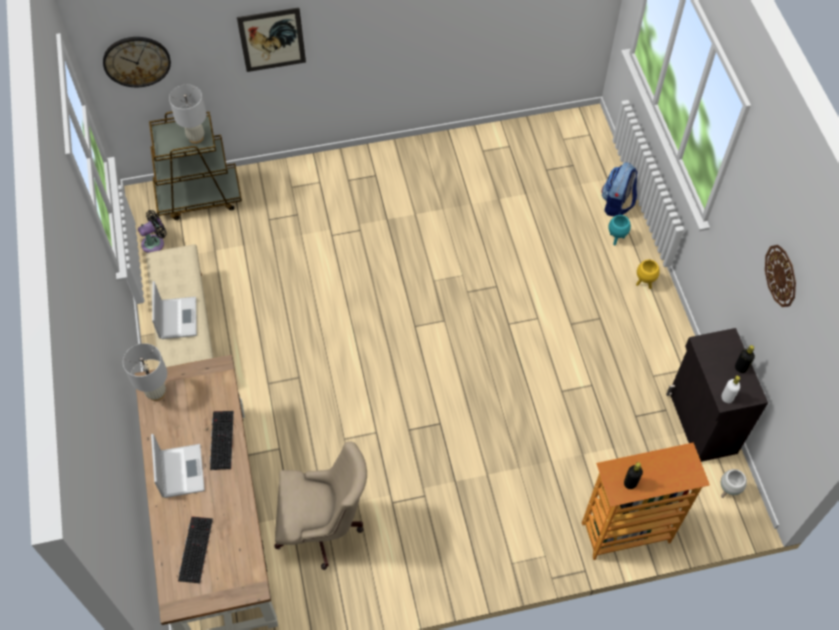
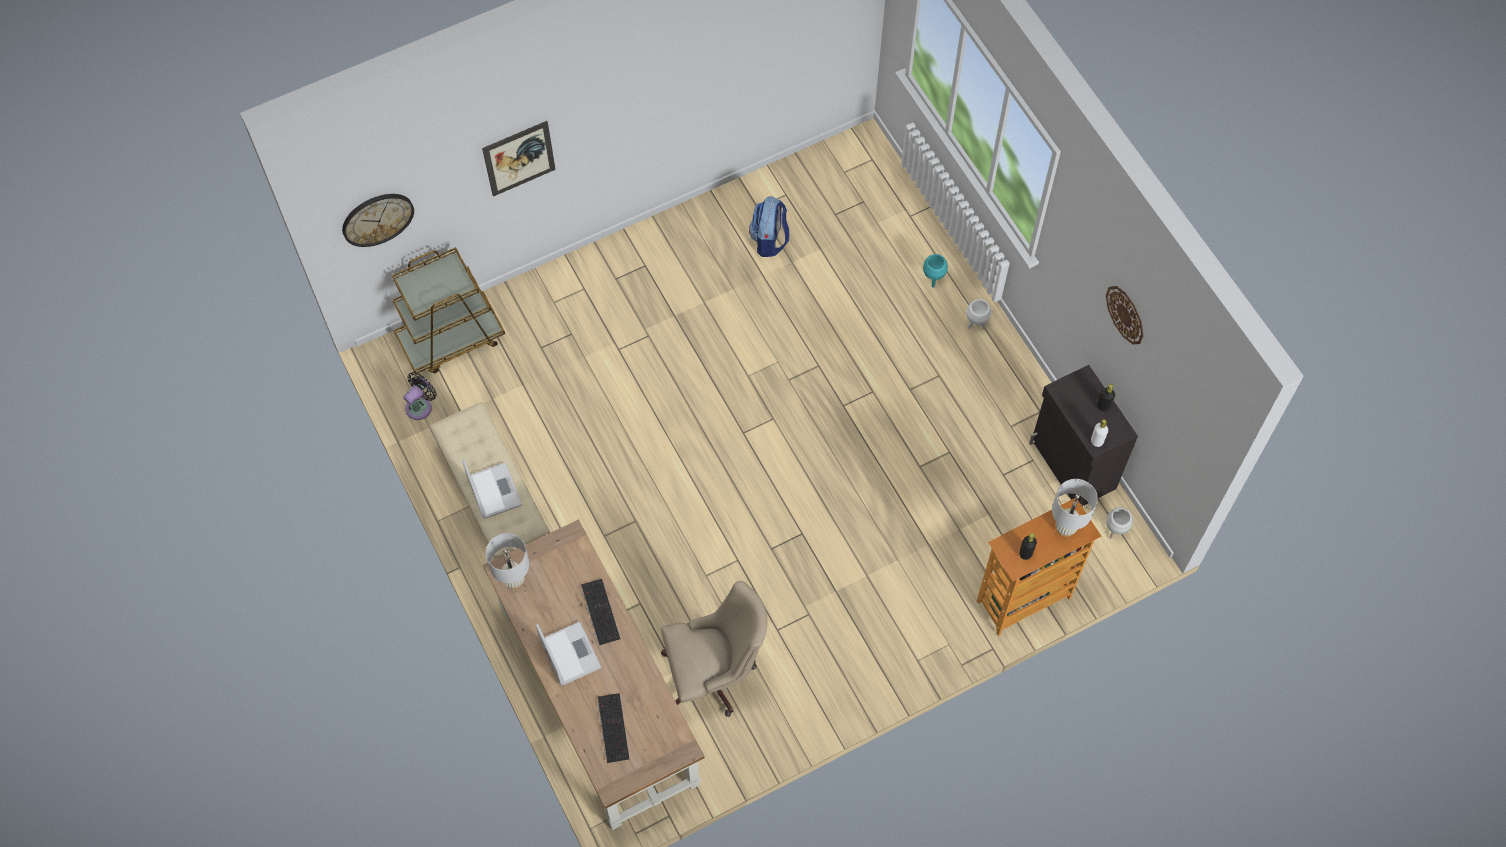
camera: 15 degrees left, 5 degrees up
white table lamp [169,85,207,144] -> white table lamp moved to [1052,479,1098,537]
backpack [601,162,638,216] -> backpack moved to [749,196,789,257]
yellow planter [636,260,660,289] -> white planter [966,299,991,329]

